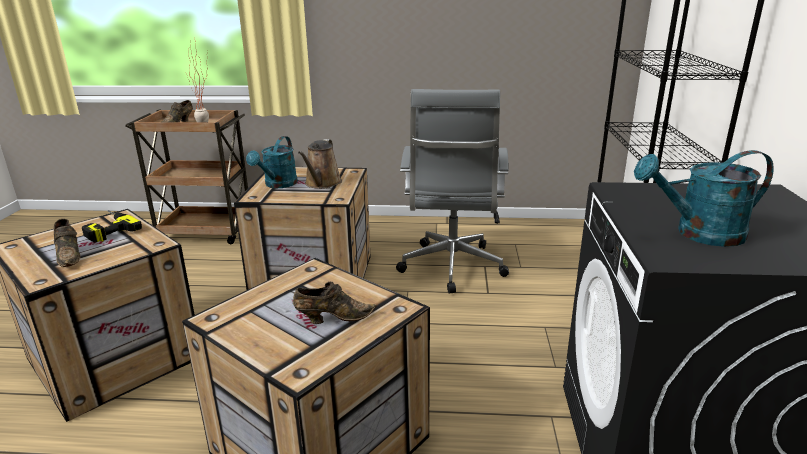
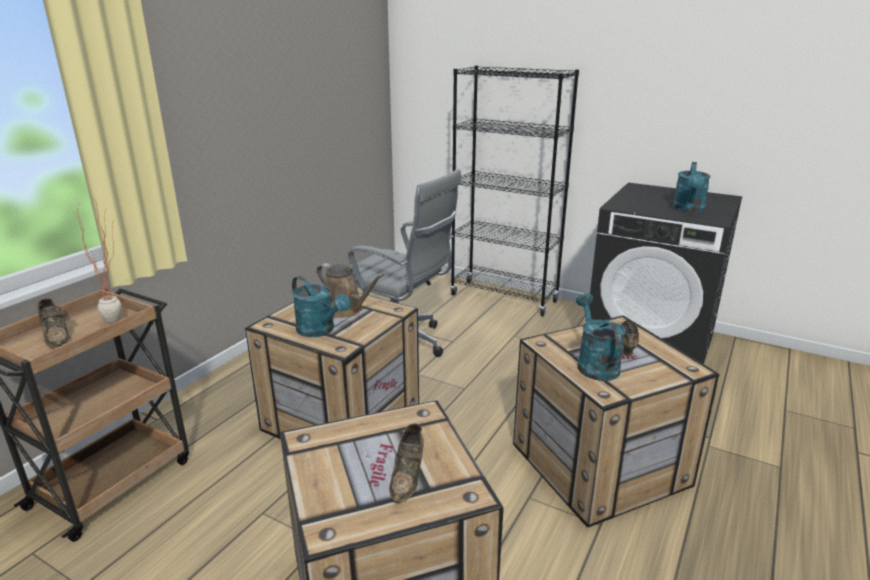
camera: 65 degrees left, 0 degrees up
brown shoe [54,219,81,267] -> brown shoe turned 105 degrees clockwise [389,423,424,503]
power drill [82,210,142,243] -> none
none -> turquoise watering can [576,293,626,381]

